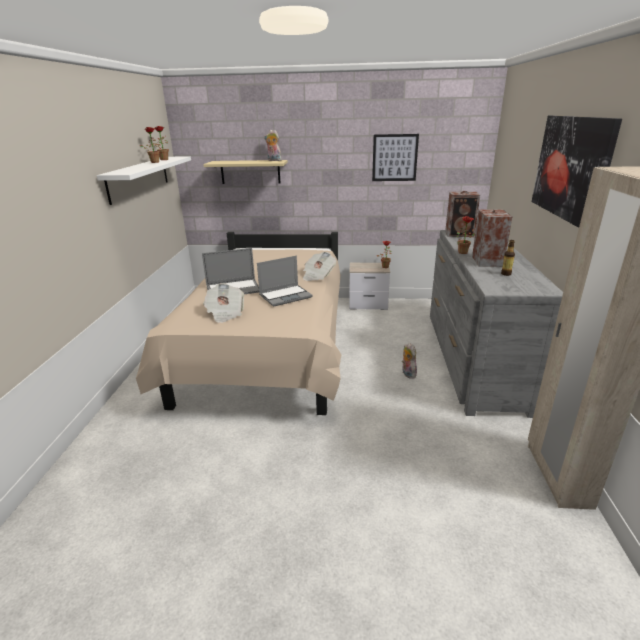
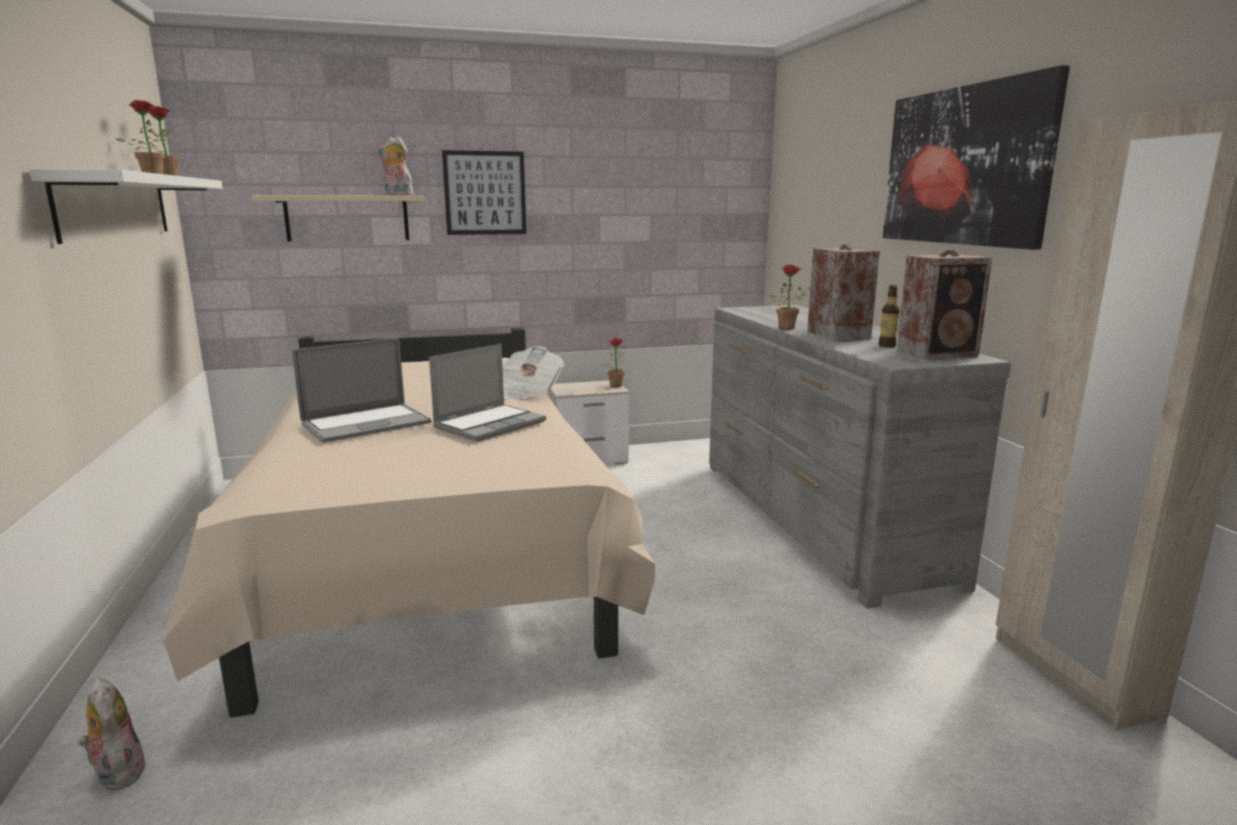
camera: 20 degrees left, 10 degrees down
newspaper [203,283,245,323] -> none
picture [372,134,419,181] -> picture moved to [442,150,527,235]
plush toy [402,343,417,379] -> plush toy moved to [78,678,146,790]
speaker [445,191,480,237] -> speaker moved to [897,250,992,359]

